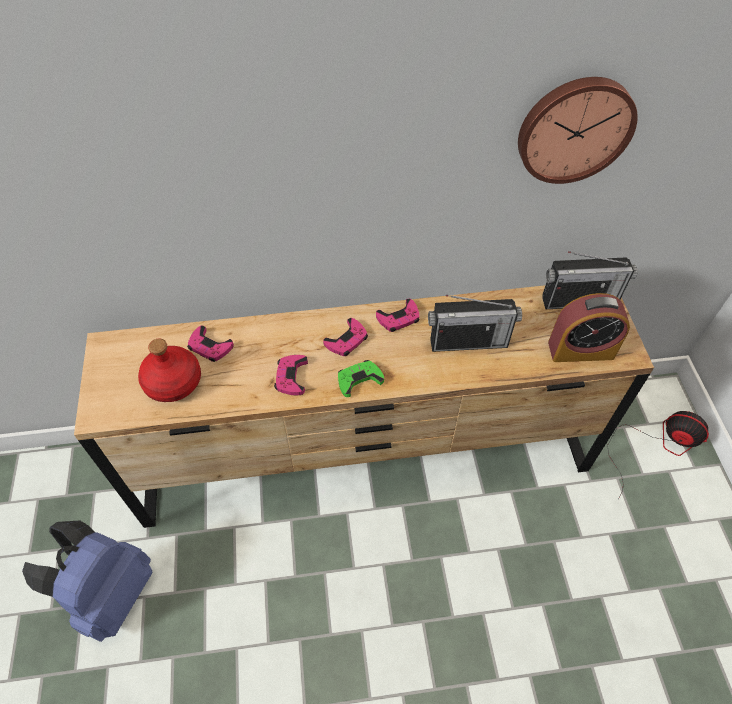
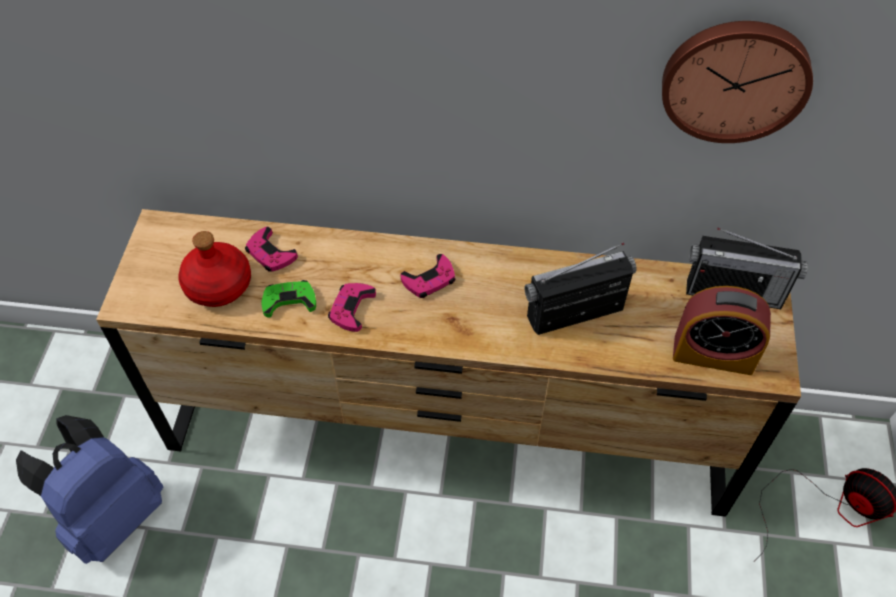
camera: 15 degrees right, 0 degrees up
green game controller [338,360,384,397] -> green game controller moved to [262,280,316,317]
pink game controller [376,299,420,332] -> none
radio [428,295,522,352] -> radio turned 150 degrees clockwise [524,242,637,335]

